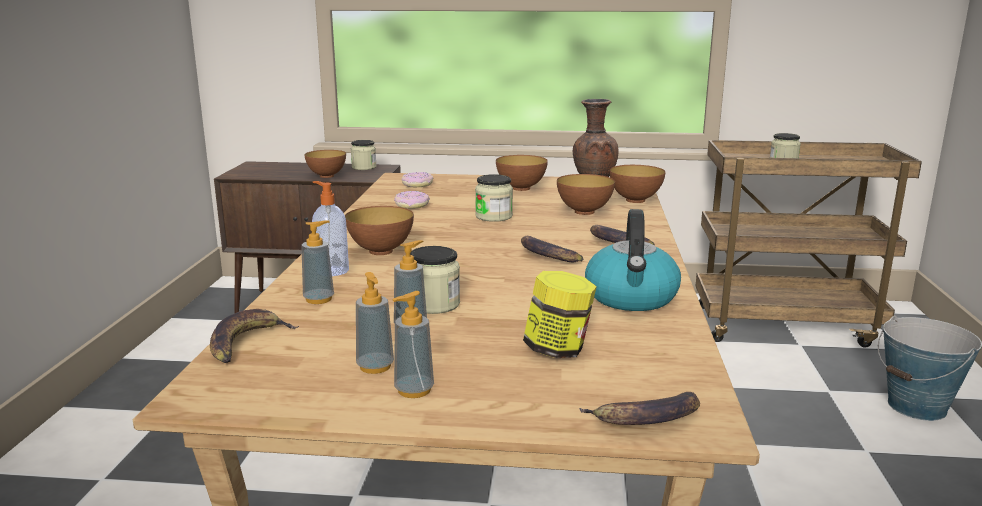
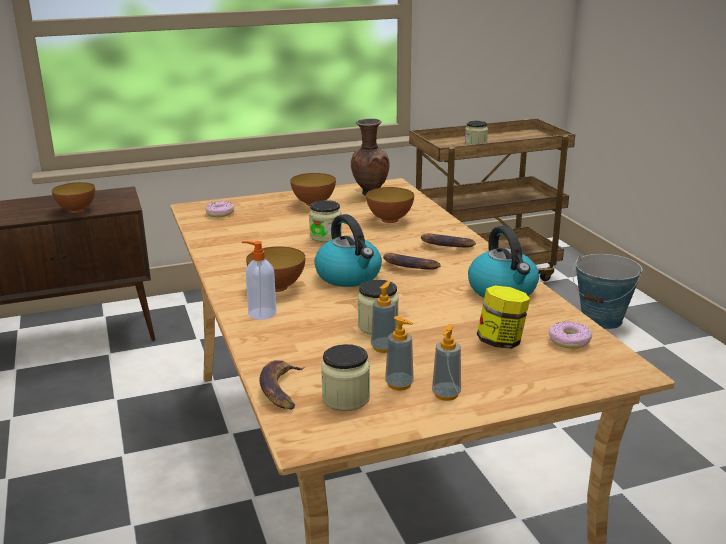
camera: 25 degrees left, 5 degrees up
soap dispenser [301,220,334,304] -> none
jar [351,140,377,170] -> jar moved to [321,344,370,411]
donut [394,191,430,209] -> donut moved to [549,321,592,349]
banana [579,392,700,425] -> none
bowl [610,165,666,203] -> none
none -> kettle [314,214,382,287]

